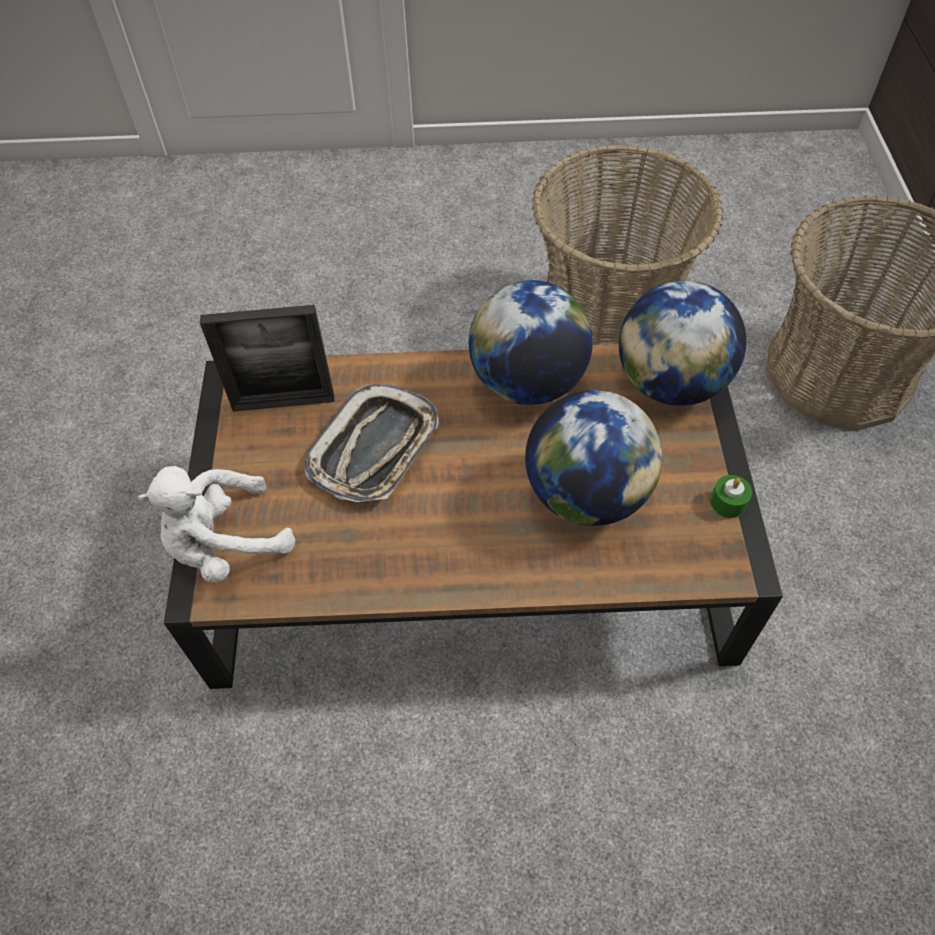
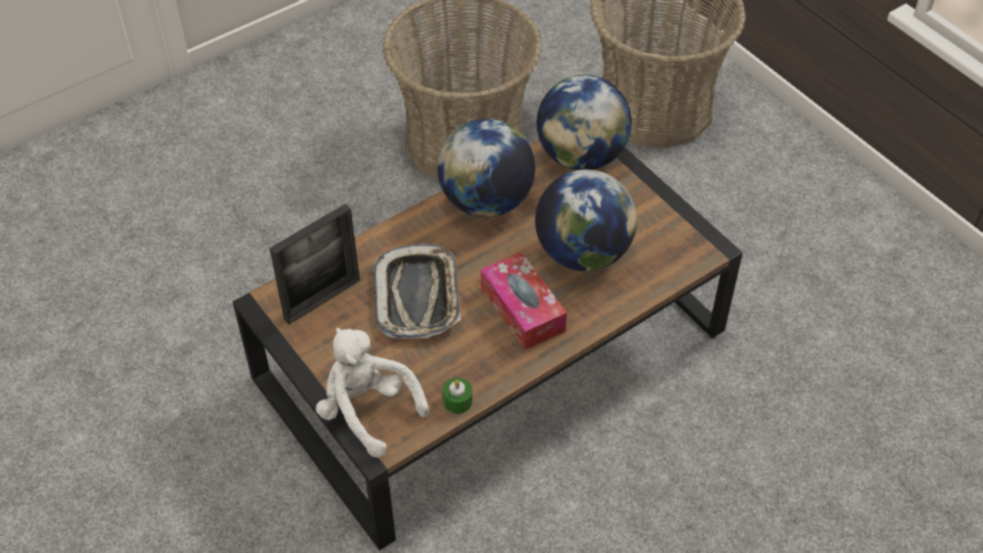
camera: 35 degrees left, 5 degrees down
white plush toy [138,466,295,583] -> white plush toy turned 105 degrees clockwise [316,328,429,458]
green candle [710,475,752,518] -> green candle moved to [442,378,473,414]
none -> tissue box [481,252,567,350]

